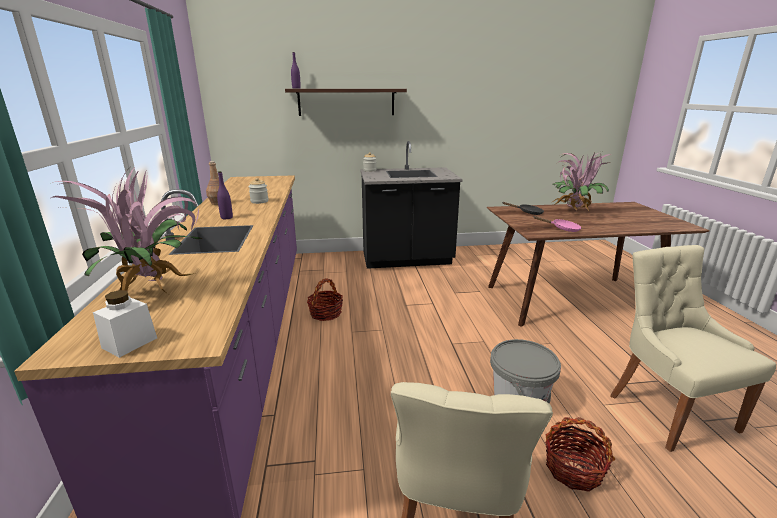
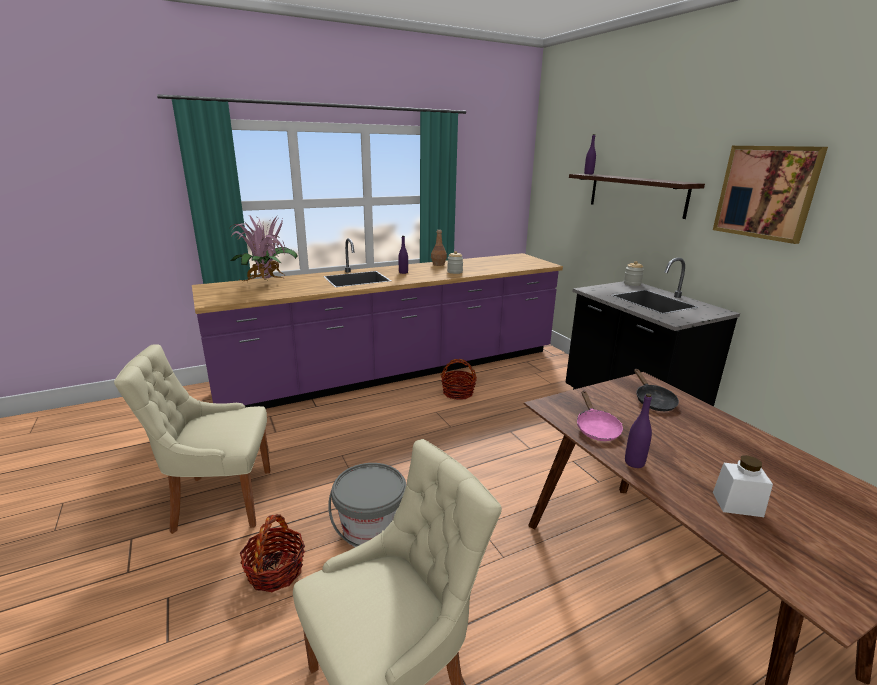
camera: 70 degrees right, 0 degrees up
white jar [93,290,157,358] -> white jar moved to [713,455,773,517]
potted plant [551,152,611,212] -> none
none -> purple bottle [625,393,652,468]
none -> picture [713,146,828,244]

